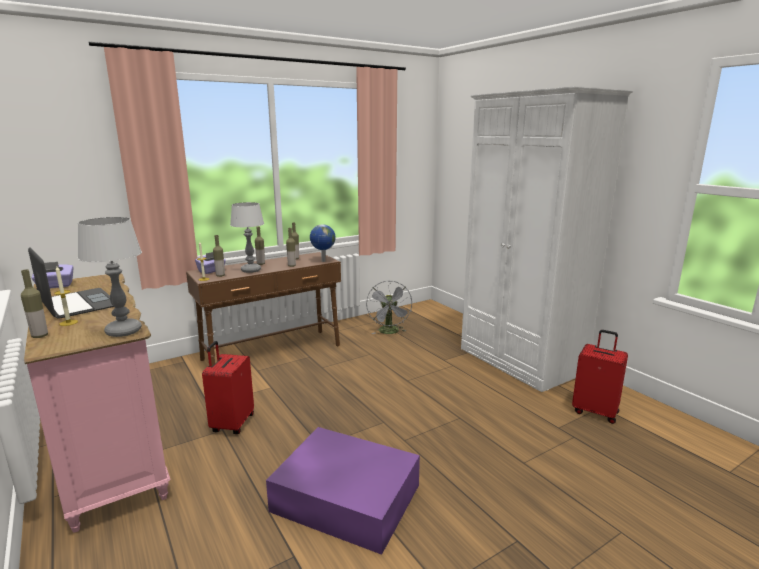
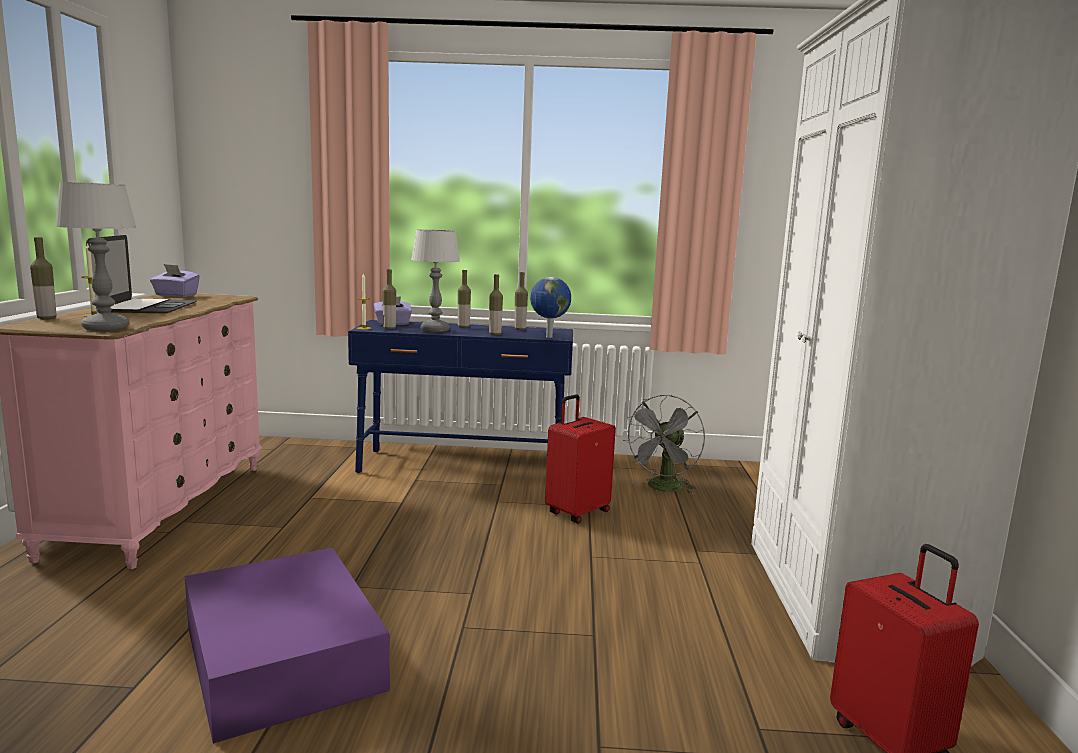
camera: 35 degrees right, 5 degrees down
brown console table [186,252,341,366] -> blue console table [348,320,573,473]
red suitcase [202,341,254,434] -> red suitcase moved to [545,394,616,524]

